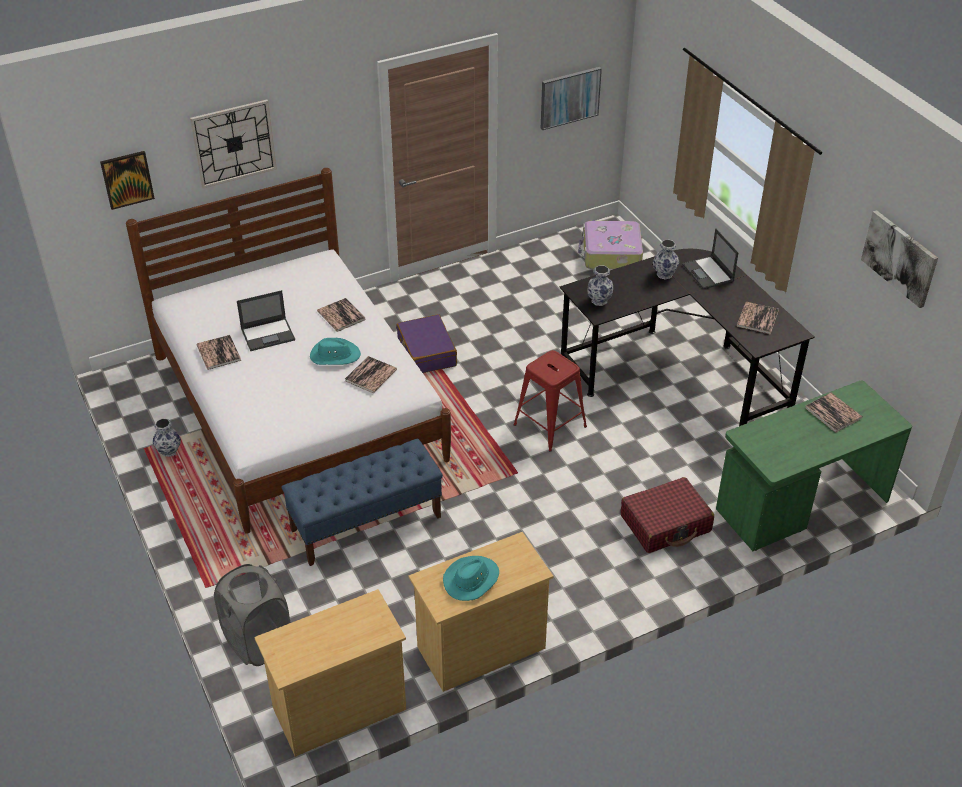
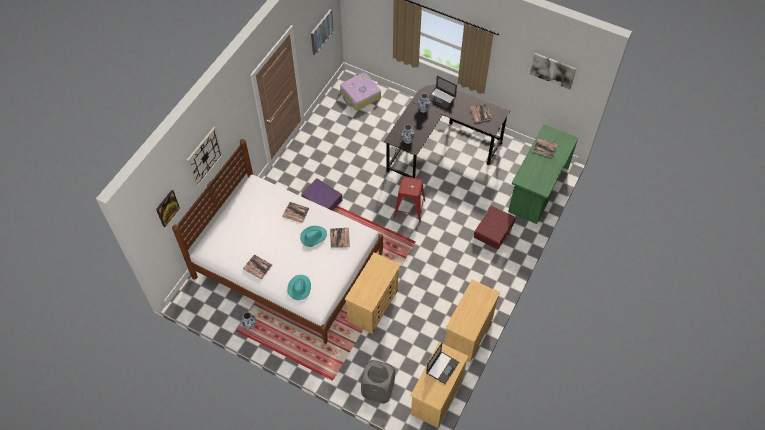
camera: 35 degrees left, 15 degrees up
laptop [237,290,295,351] -> laptop moved to [426,343,459,384]
blue bench [282,439,443,566] -> beige dresser [345,253,401,334]
turquoise hat [443,556,499,601] -> turquoise hat moved to [287,275,311,300]

